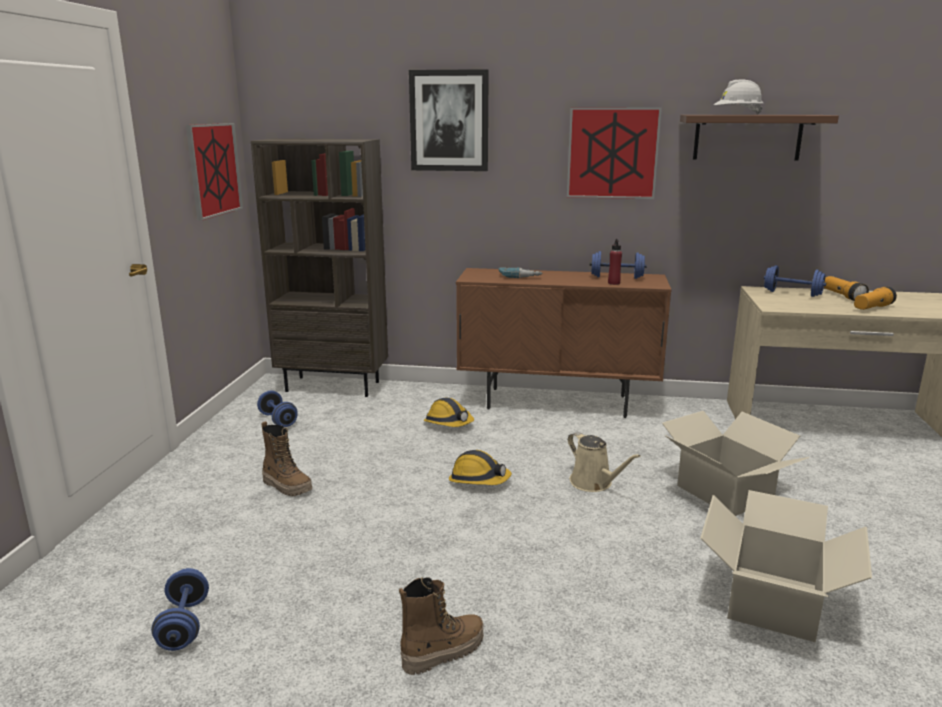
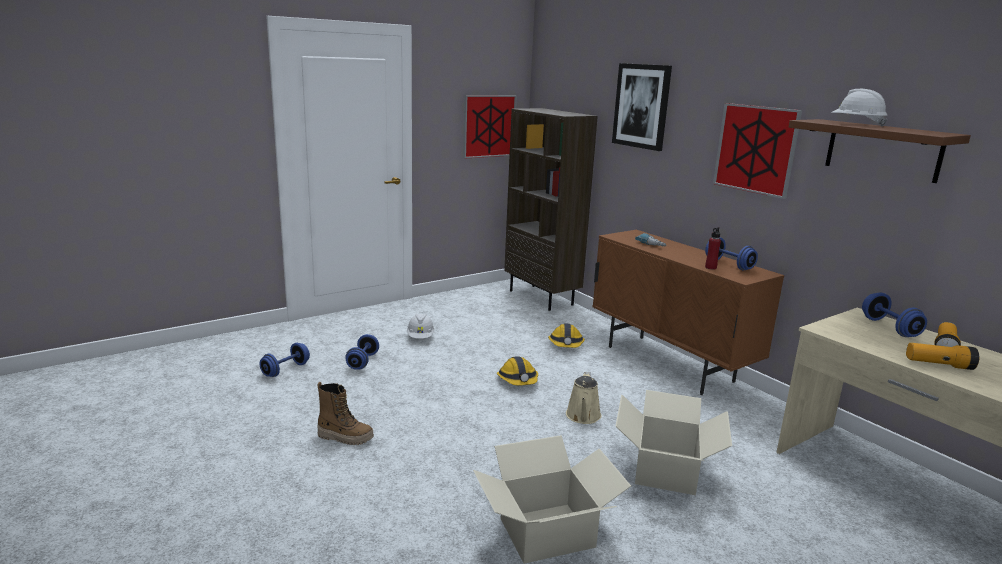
camera: 45 degrees right, 0 degrees up
blue dumbbell [257,391,298,427] -> blue dumbbell moved to [345,334,379,370]
boot [261,421,312,496] -> white hard hat [407,314,434,339]

